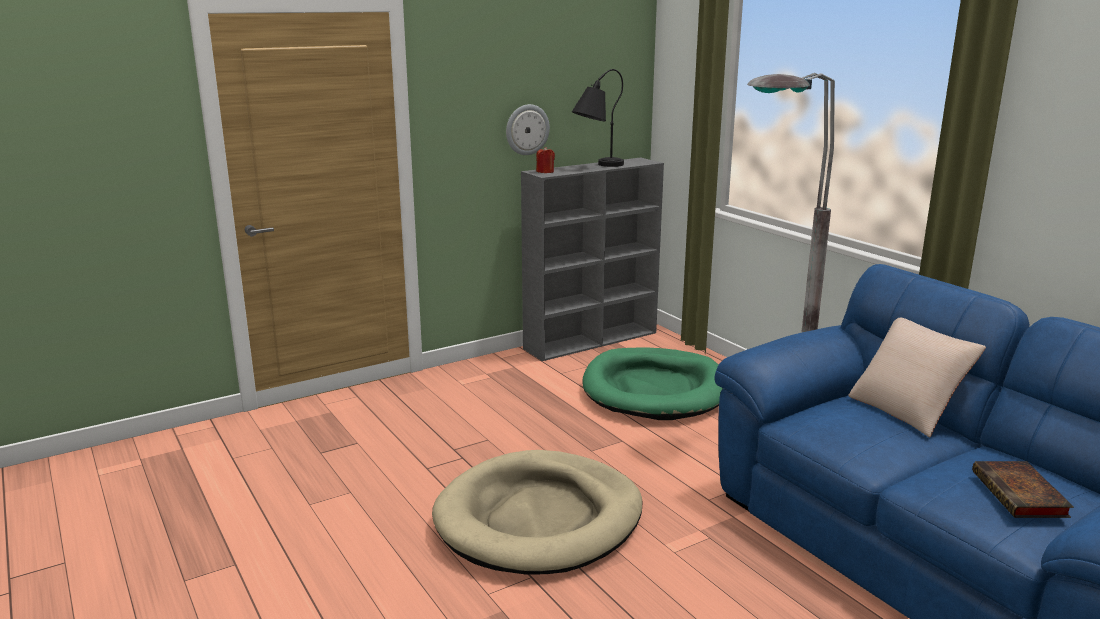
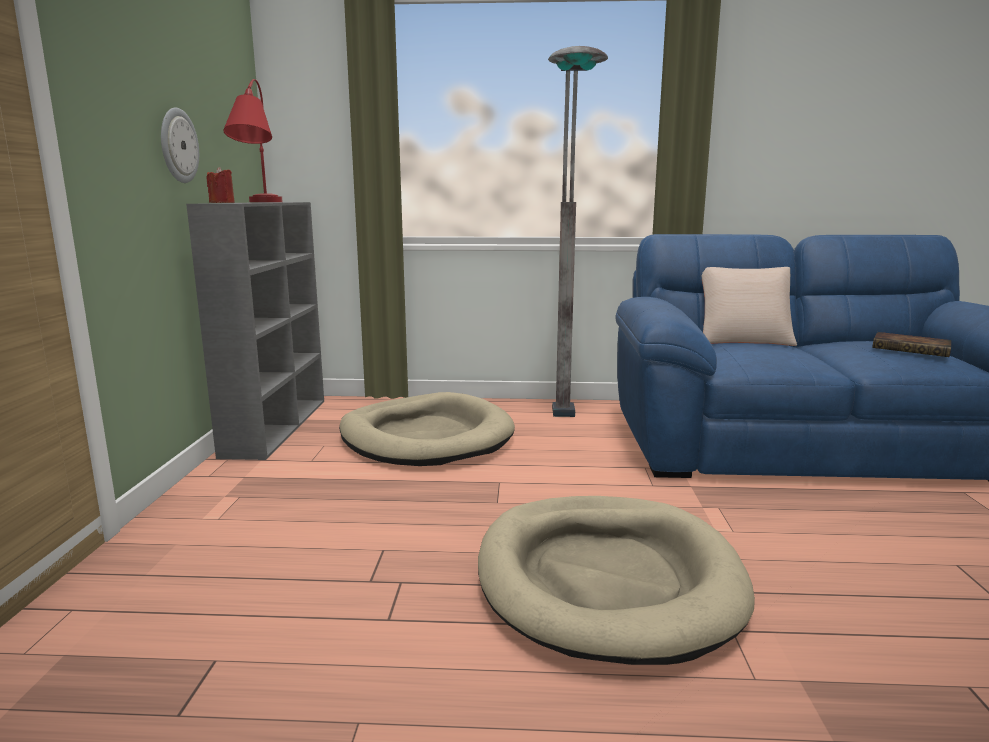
camera: 55 degrees left, 5 degrees down
black table lamp [572,69,624,167] -> red table lamp [223,79,283,202]
green dog bed [582,347,723,420] -> beige dog bed [339,392,515,466]

